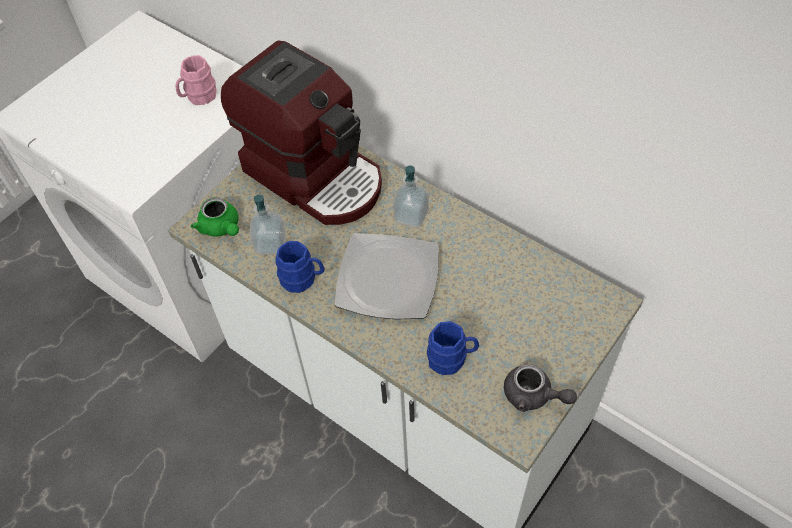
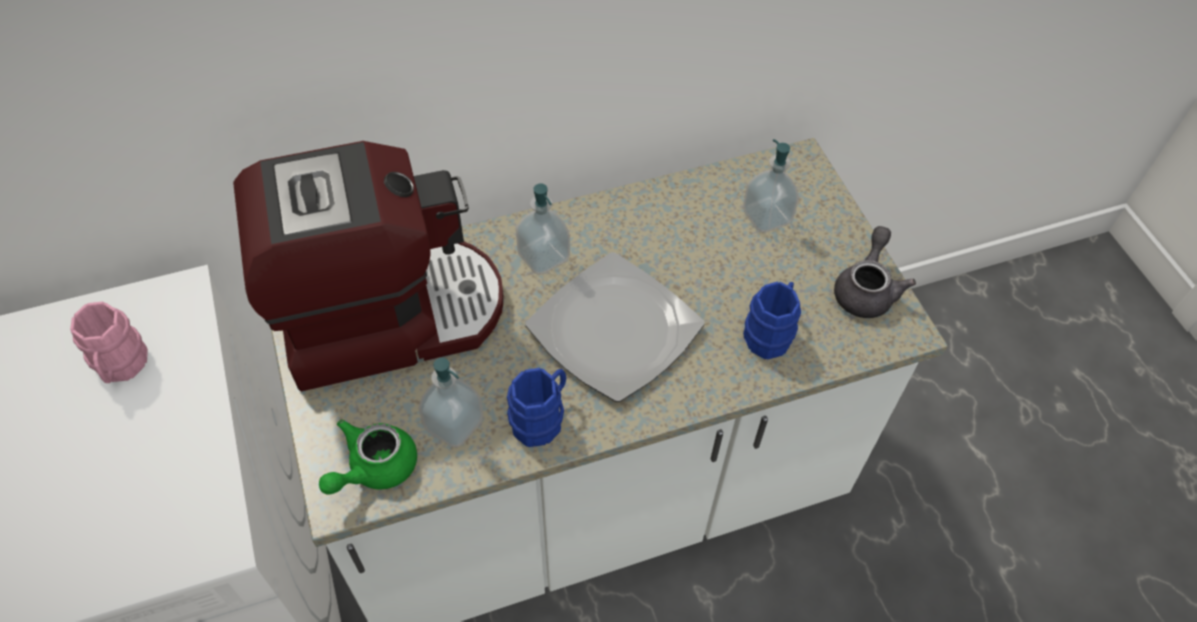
camera: 60 degrees left, 0 degrees up
green teapot [191,197,239,237] -> green teapot turned 135 degrees clockwise [319,420,417,494]
grey teapot [504,364,577,412] -> grey teapot turned 45 degrees counterclockwise [834,226,916,318]
none -> soap dispenser [743,139,799,232]

